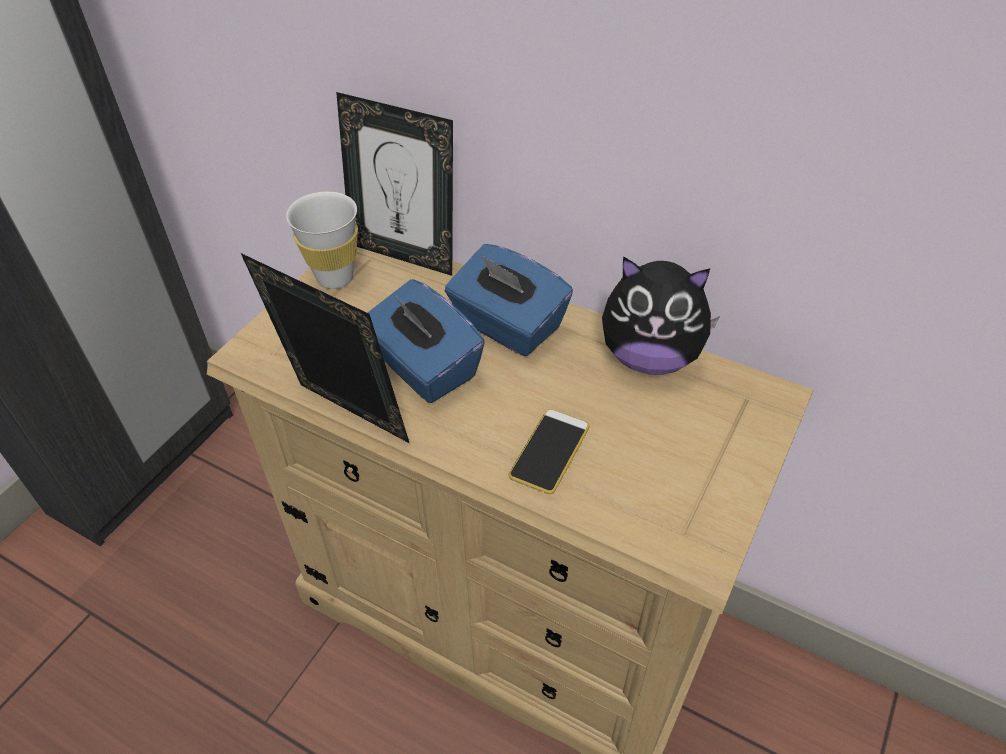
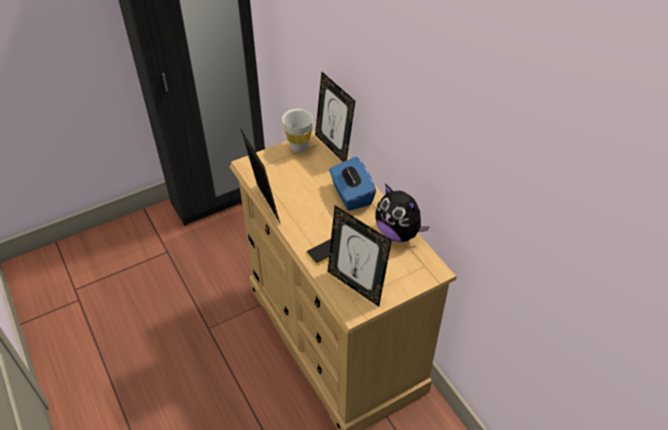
camera: 30 degrees right, 0 degrees up
blue tissue box [368,279,485,403] -> none
none -> picture frame [328,206,392,307]

